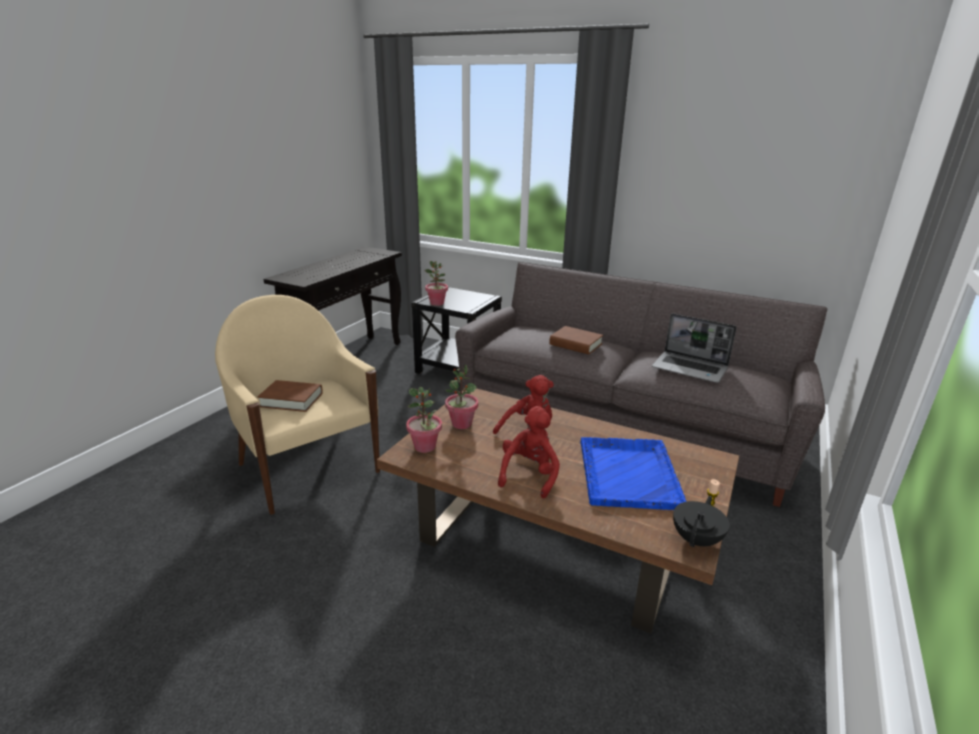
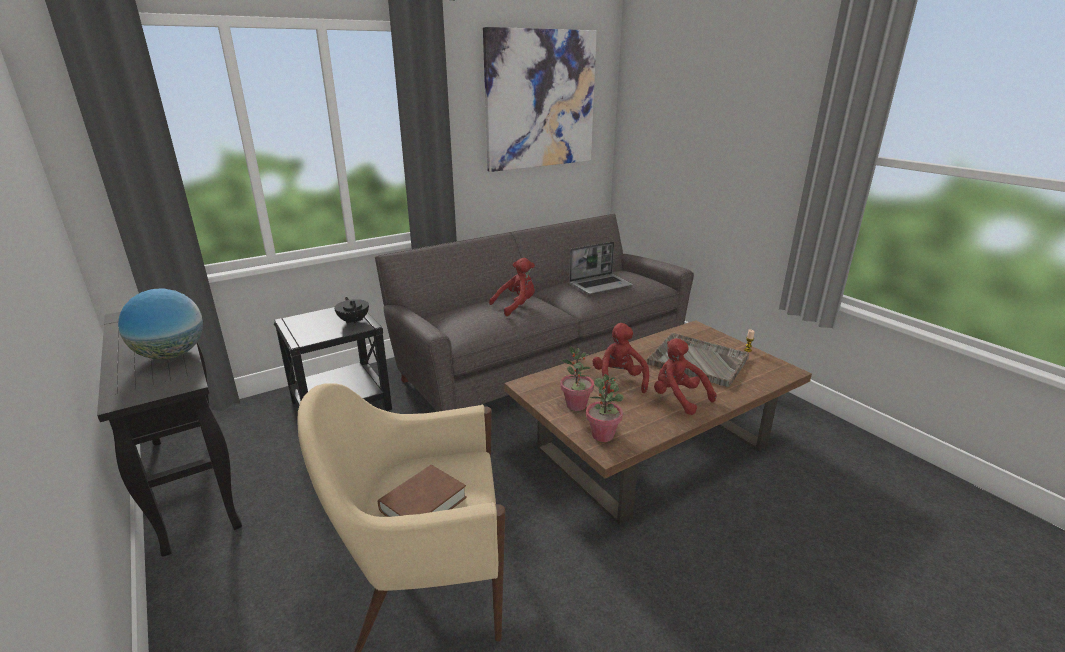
camera: 60 degrees left, 0 degrees up
potted plant [425,261,448,306] -> none
brown book [549,326,603,354] -> red plush toy [489,258,535,316]
blue tray [580,437,687,510] -> grey tray [647,333,749,387]
black teapot [673,496,730,548] -> black teapot moved to [334,297,369,325]
none -> globe [118,288,203,360]
none -> picture [483,27,597,172]

